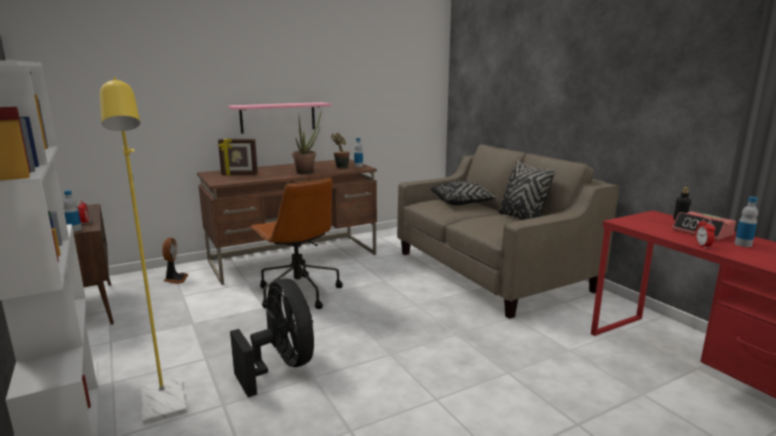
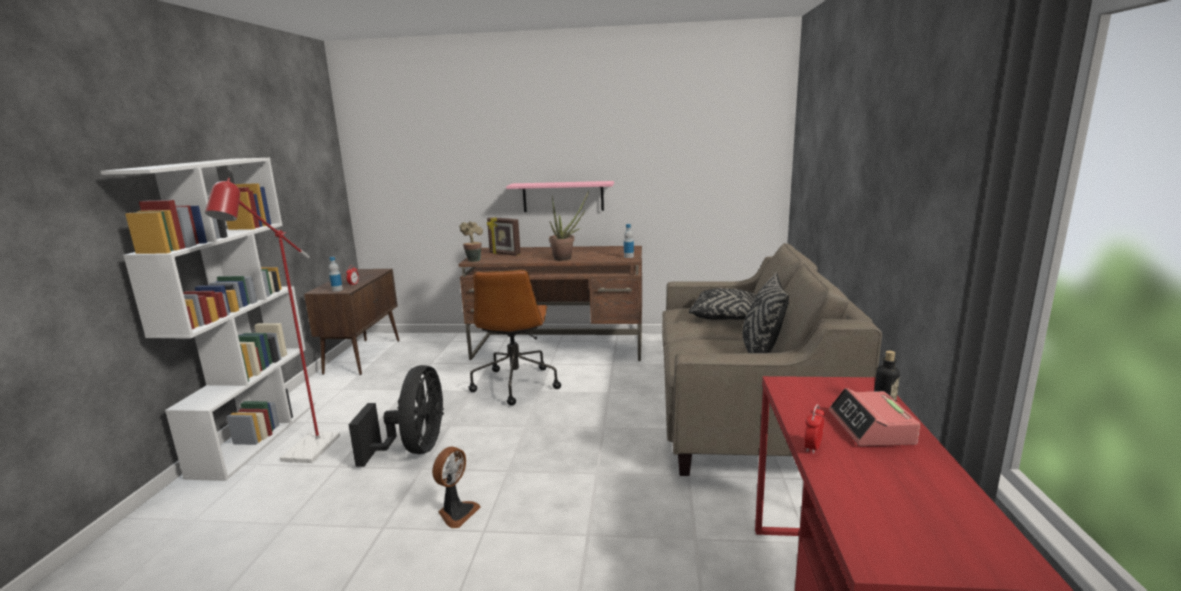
camera: 35 degrees right, 0 degrees up
yellow floor lamp [100,77,187,425] -> red floor lamp [205,178,340,463]
fan [162,238,189,284] -> fan moved to [432,447,481,528]
potted plant [331,133,350,169] -> potted plant moved to [459,221,483,262]
bottle [735,197,758,247] -> none

